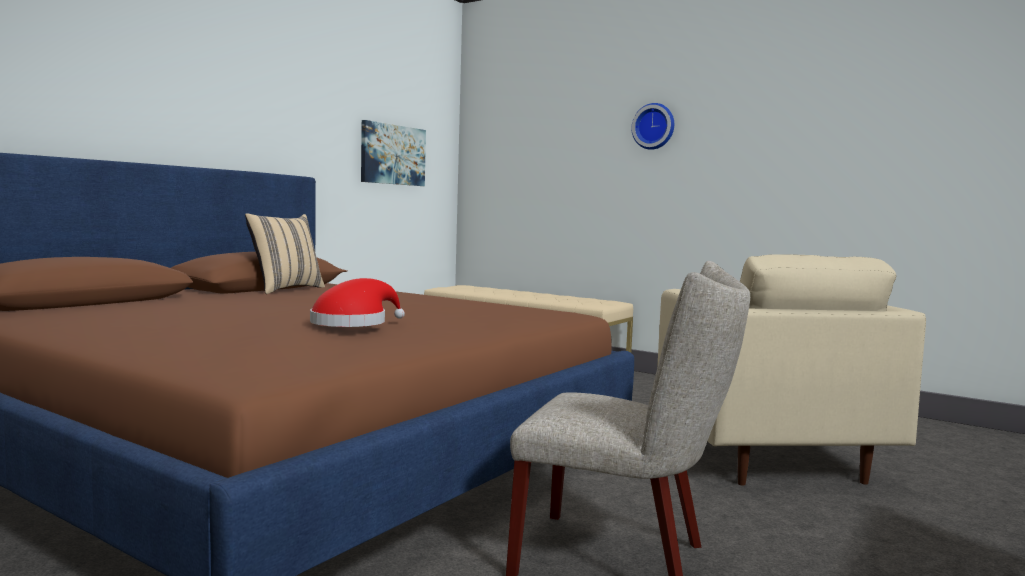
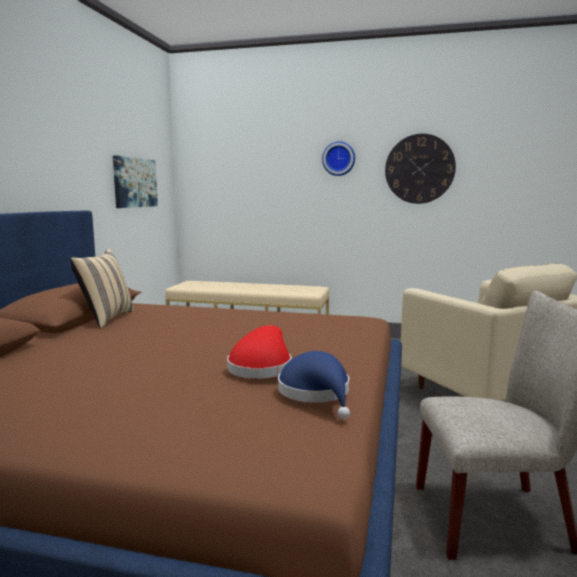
camera: 20 degrees left, 5 degrees up
none -> blue hat [278,351,350,419]
none -> wall clock [385,134,456,204]

